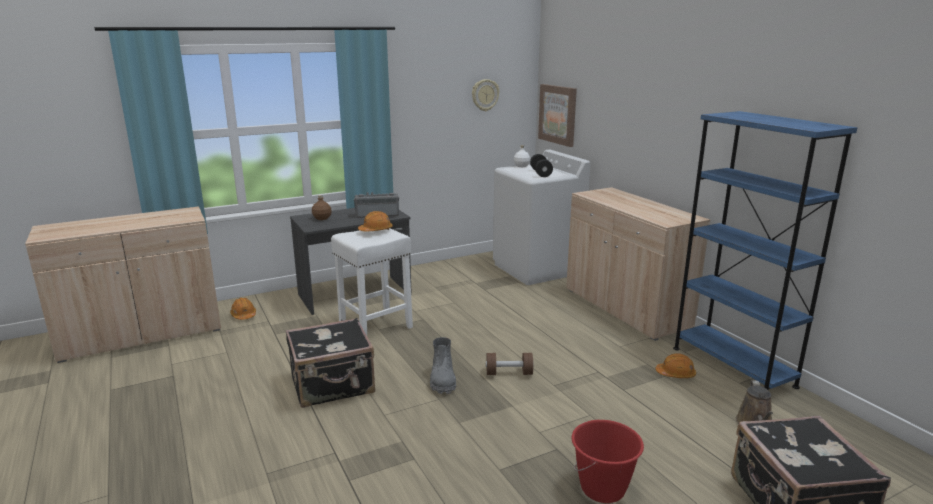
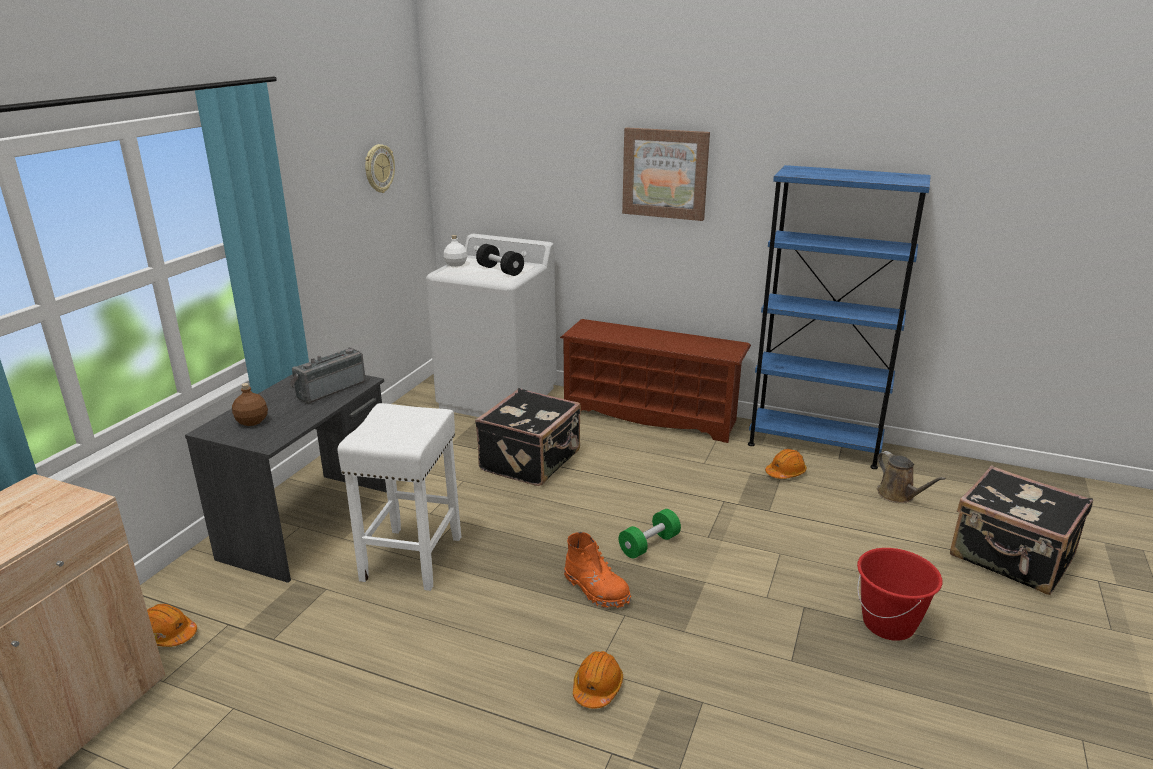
camera: 40 degrees left, 5 degrees up
black suitcase [286,318,375,408] -> black suitcase moved to [475,388,581,486]
orange hard hat [358,211,392,231] -> orange hard hat moved to [573,651,623,709]
grey boot [430,337,456,394] -> orange boot [564,532,631,609]
brown dumbbell [486,353,534,375] -> green dumbbell [619,509,681,558]
picture [538,84,577,147] -> picture moved to [622,127,710,221]
beige cabinet [566,187,710,341] -> brown shoe rack [560,319,751,443]

